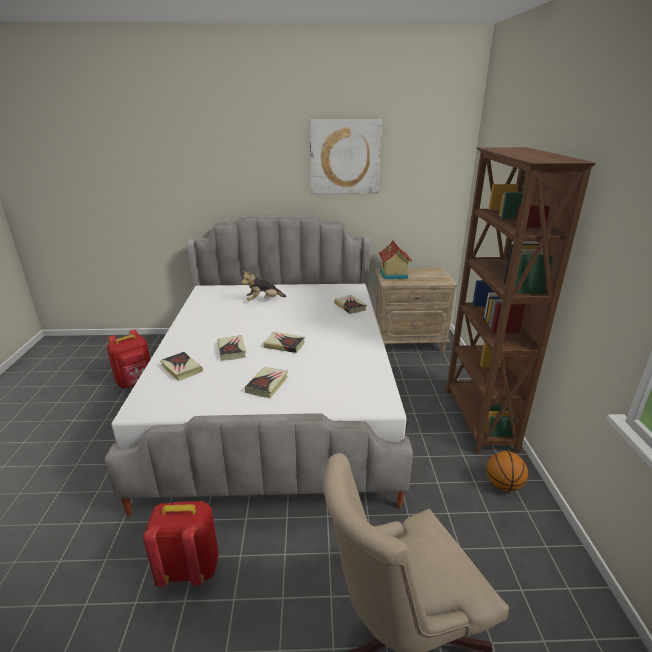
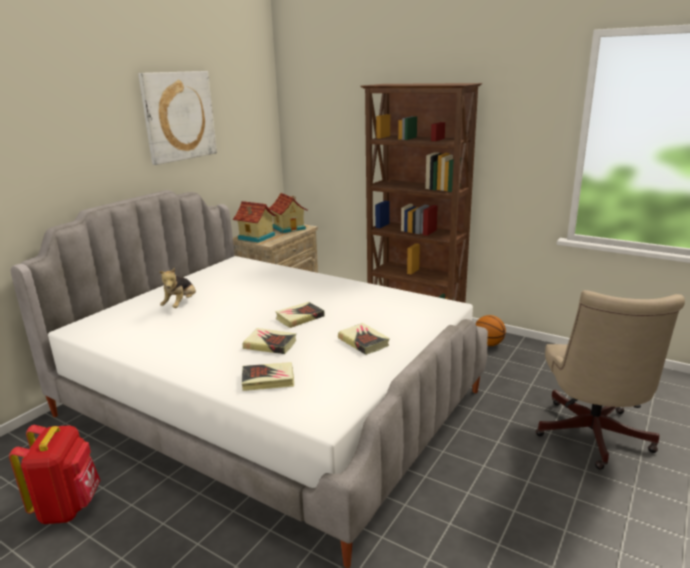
camera: 55 degrees left, 5 degrees down
red backpack [143,501,219,587] -> none
book [334,295,367,314] -> none
none -> toy house [269,193,308,233]

